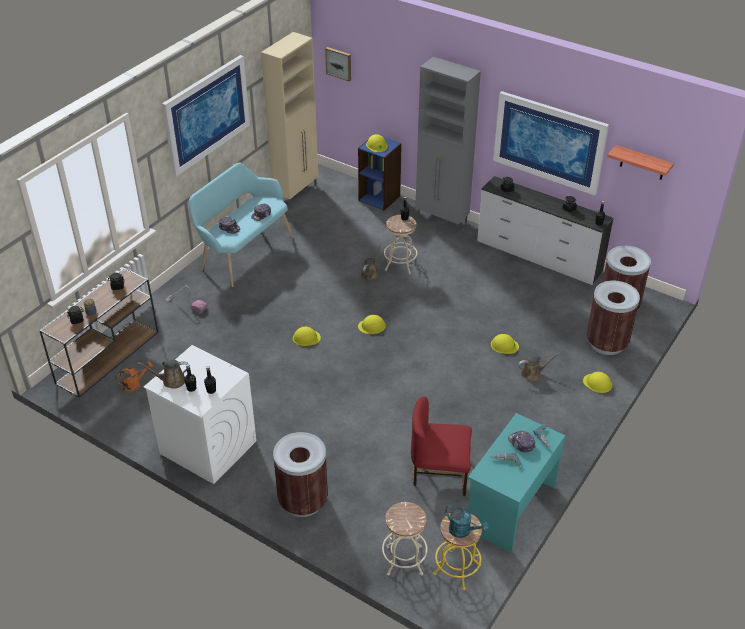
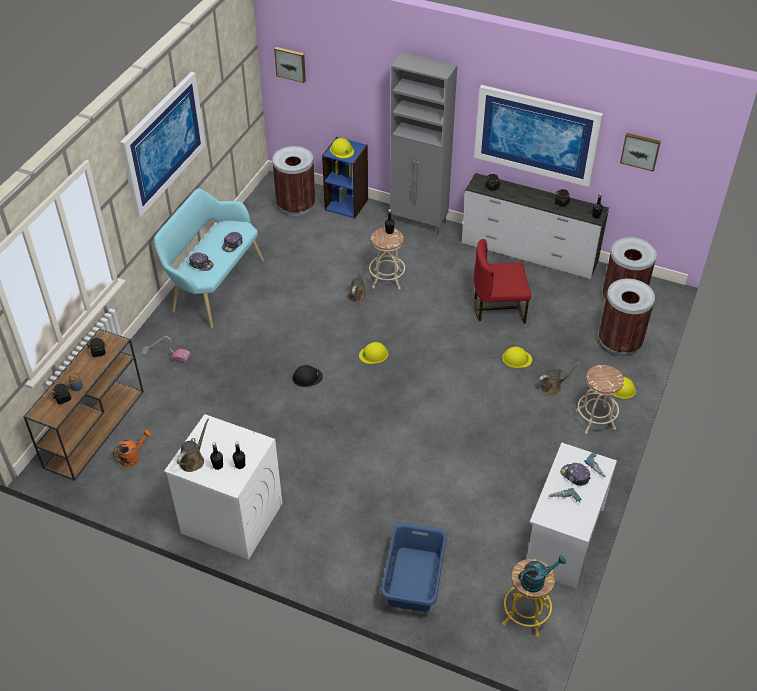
camera: 10 degrees left, 5 degrees up
brown watering can [138,359,188,389] -> brown watering can turned 135 degrees clockwise [177,419,209,472]
beige cabinet [261,32,318,207] -> none
brown trash can [273,432,328,517] -> brown trash can moved to [272,146,316,216]
yellow hard hat [293,327,321,346] -> black hard hat [292,365,323,387]
beige stool [382,502,428,576] -> beige stool moved to [576,365,624,434]
red chair [411,397,472,496] -> red chair moved to [474,239,531,324]
turquoise watering can [445,505,489,538] -> turquoise watering can turned 45 degrees counterclockwise [519,555,566,592]
turquoise desk [468,413,565,553] -> white desk [527,442,617,588]
shelf [607,145,674,180] -> picture [620,133,661,171]
none -> blue laundry basket [381,523,447,612]

